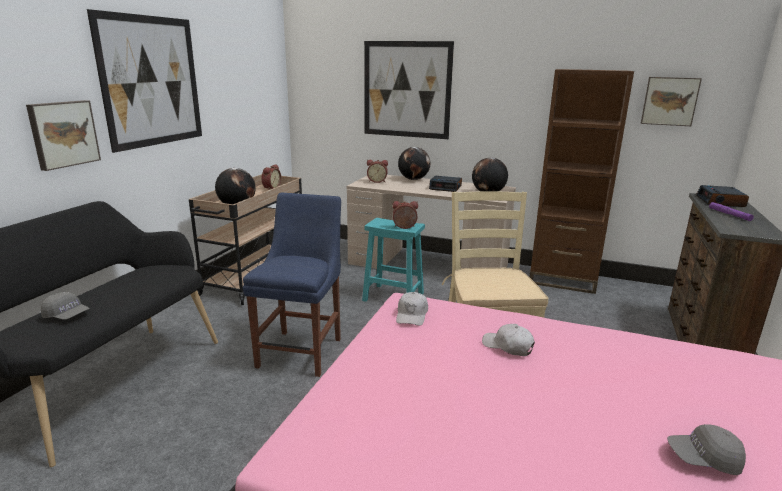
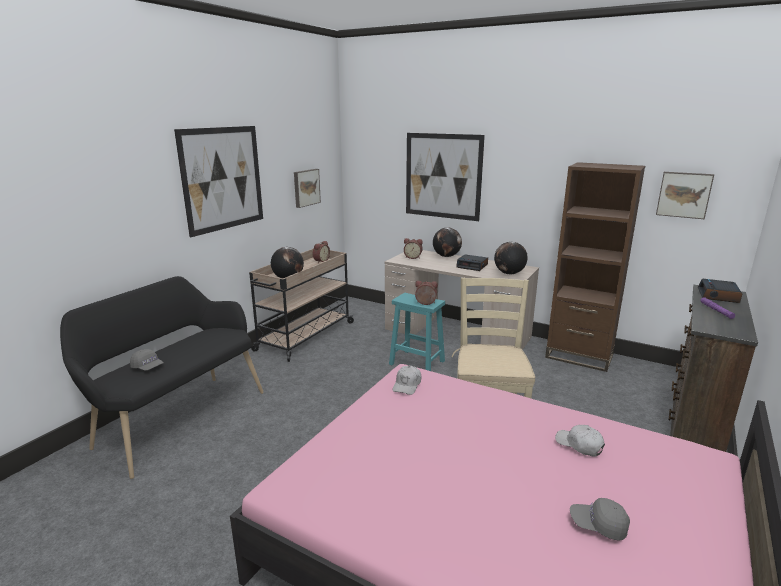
camera: 10 degrees right, 0 degrees up
picture [26,100,101,171] -> picture moved to [294,169,321,208]
blue chair [243,192,341,377] -> none
white cap [482,324,535,356] -> white cap moved to [555,425,605,457]

